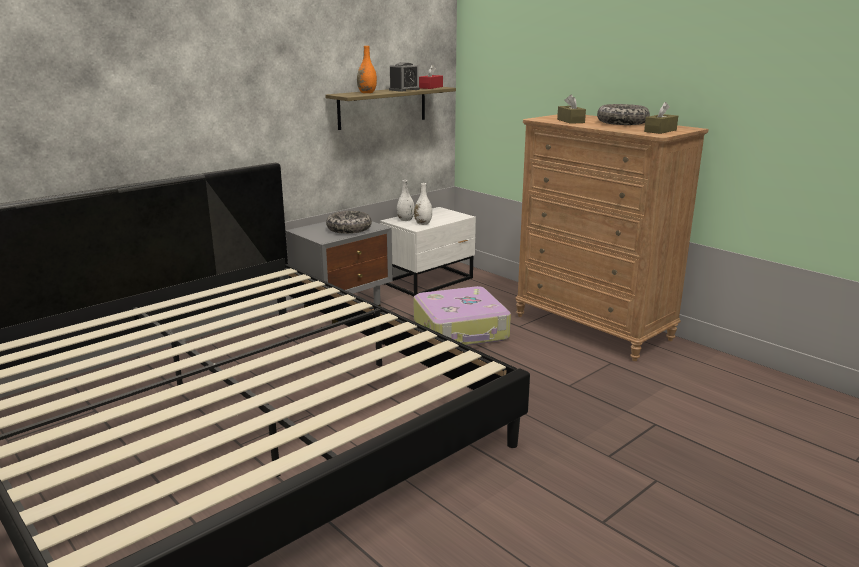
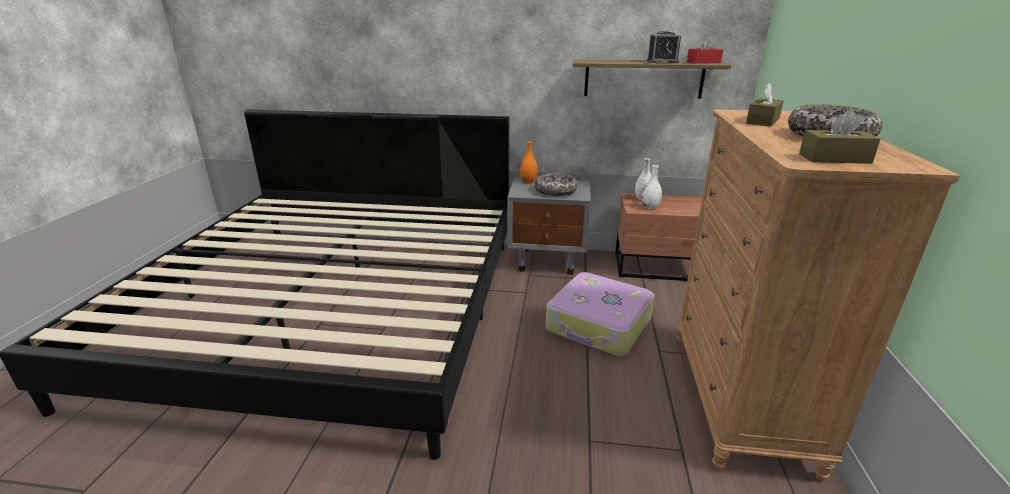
camera: 50 degrees right, 5 degrees up
orange vase [357,46,377,93] -> orange vase moved to [520,141,538,183]
white nightstand [380,207,476,296] -> brown nightstand [615,193,702,281]

